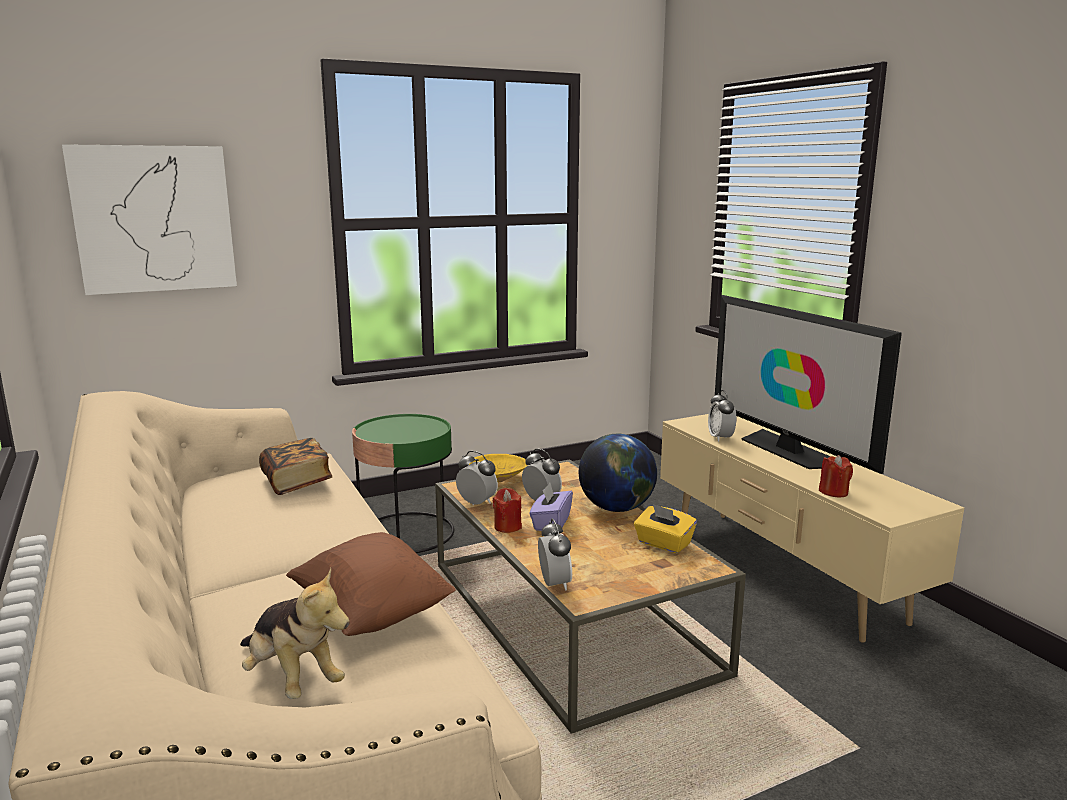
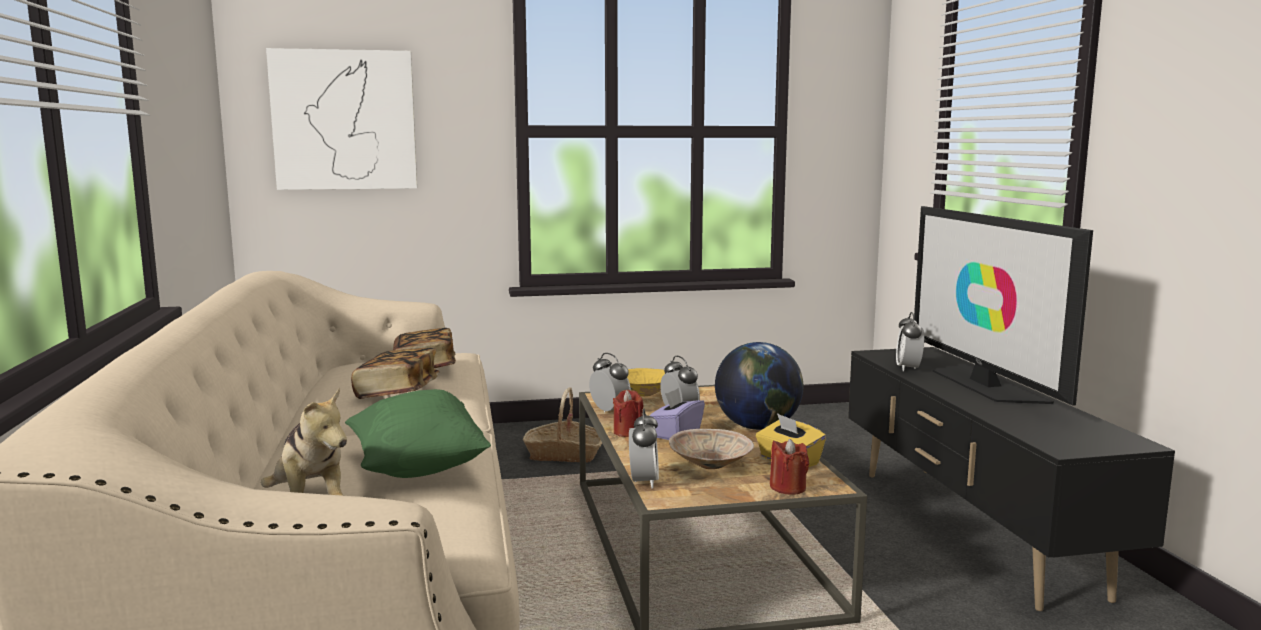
camera: 15 degrees right, 5 degrees down
brown pillow [286,532,456,636] -> green pillow [345,389,491,478]
green side table [352,414,454,553] -> basket [523,387,602,463]
beige tv stand [660,414,964,643] -> black tv stand [848,347,1175,611]
red candle [819,455,853,497] -> red candle moved to [770,439,809,495]
none -> book [351,348,439,399]
none -> beige bowl [669,429,754,469]

